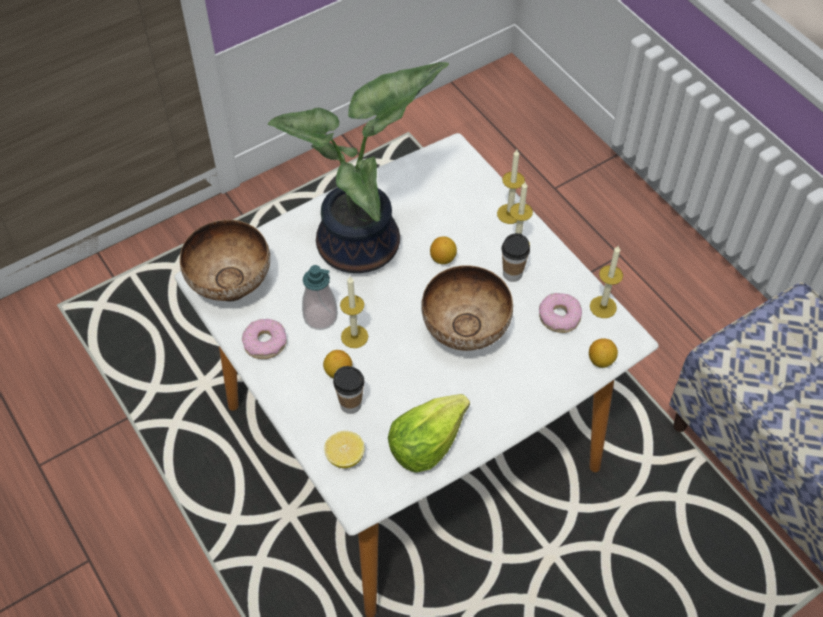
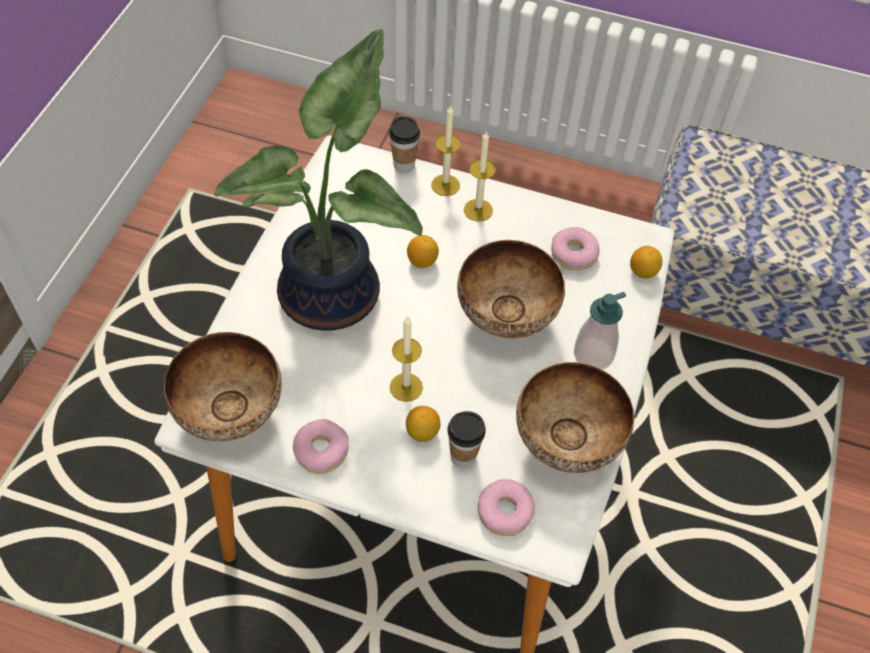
camera: 40 degrees left, 0 degrees up
soap dispenser [302,265,338,330] -> soap dispenser moved to [574,292,626,370]
lemon [324,431,365,468] -> donut [478,479,535,536]
lettuce [388,394,470,472] -> bowl [516,362,634,473]
cup [501,233,530,282] -> cup moved to [389,116,420,173]
candle [590,245,623,318] -> none

